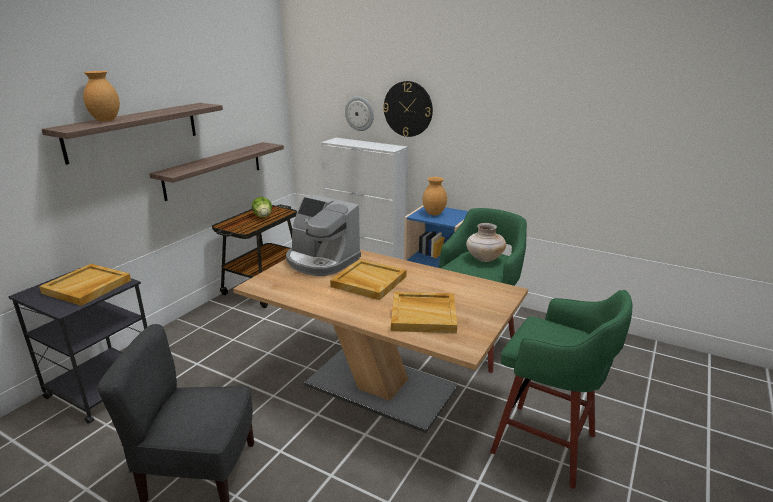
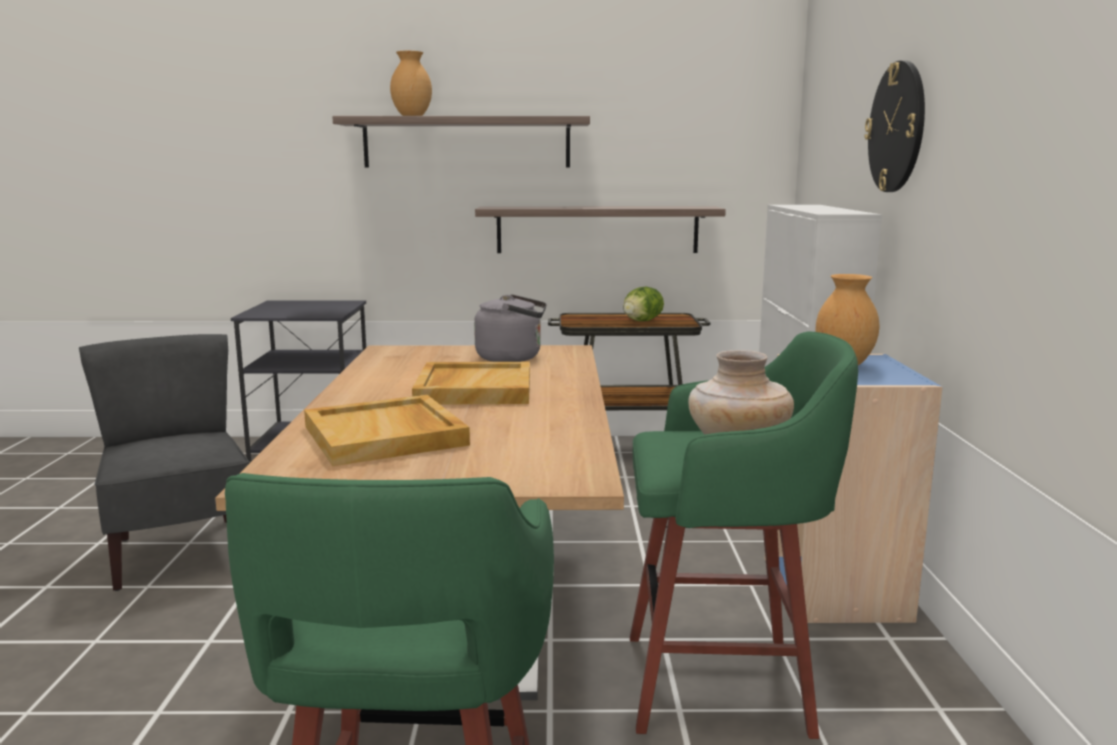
camera: 60 degrees right, 10 degrees down
beige tray [39,264,131,306] -> none
coffee machine [286,195,361,276] -> grey kettle [474,294,547,362]
wall clock [345,97,374,131] -> none

